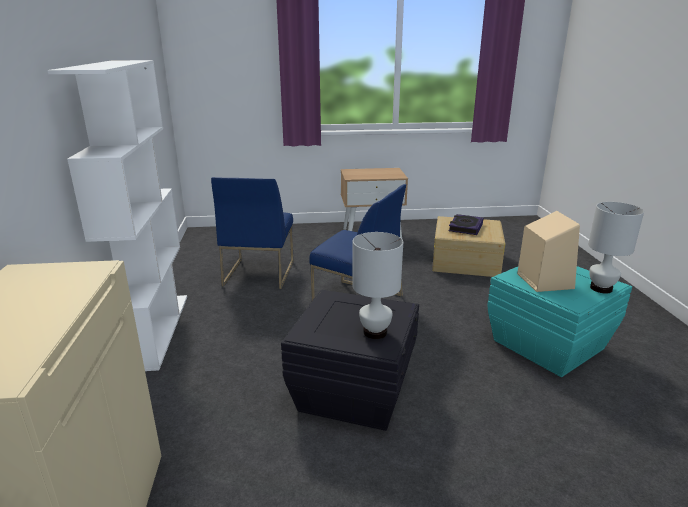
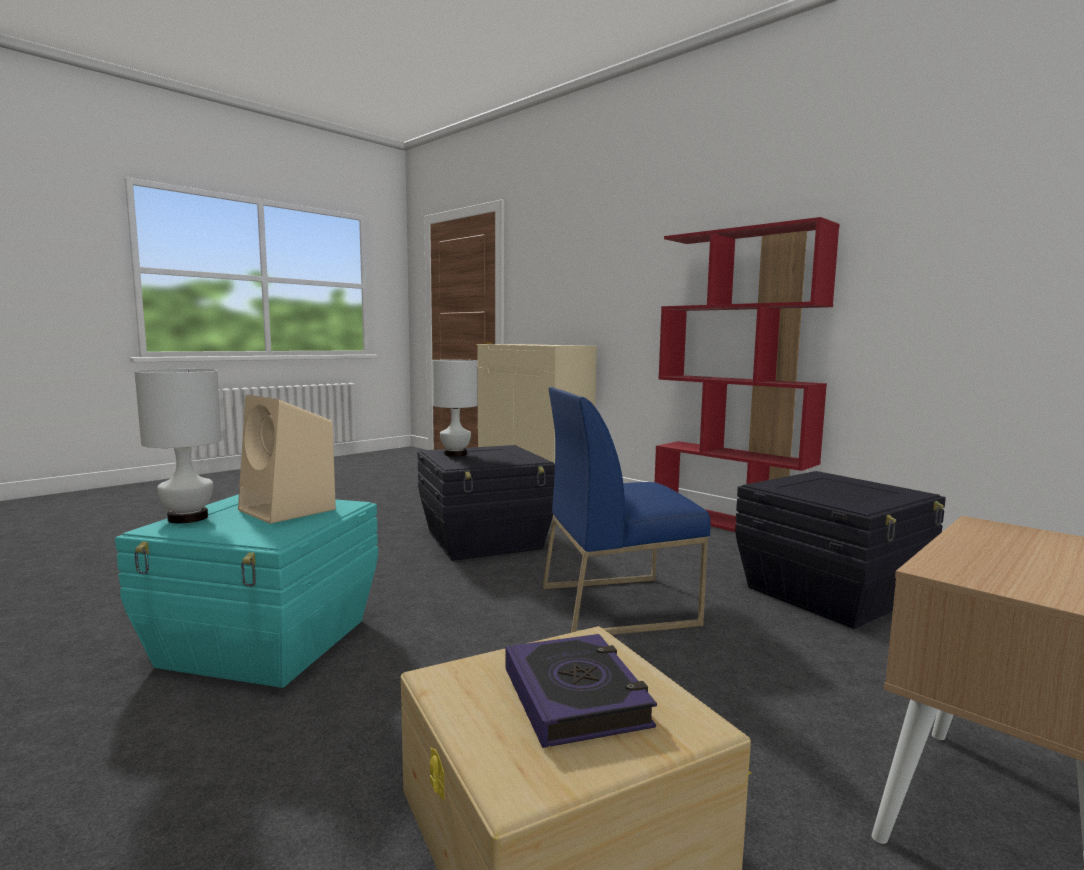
camera: 140 degrees right, 15 degrees down
white bookcase [47,60,187,371] -> red bookcase [655,217,840,532]
blue chair [211,177,294,289] -> black storage box [735,471,946,629]

